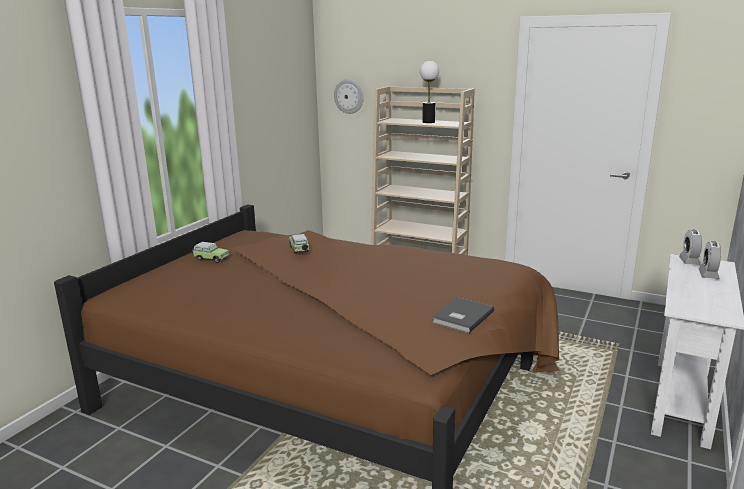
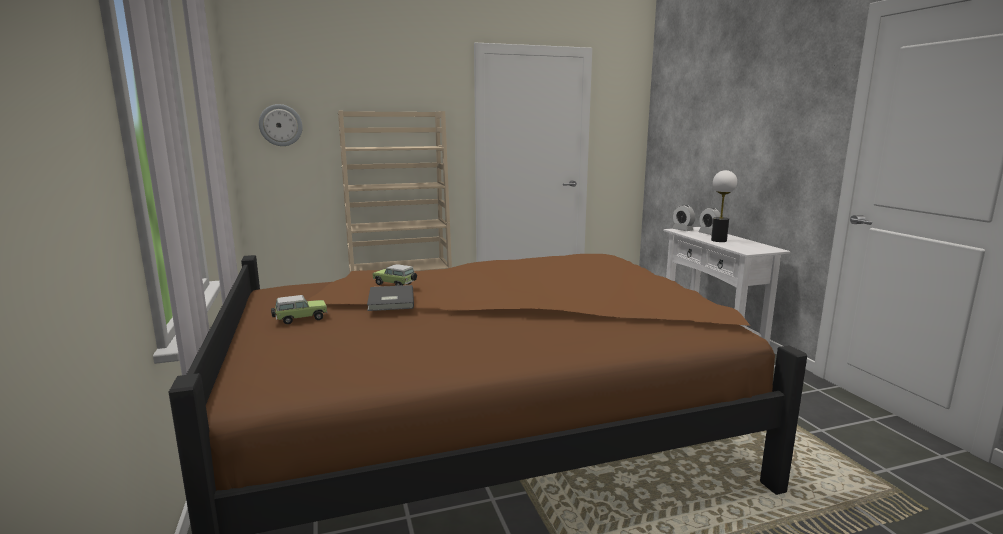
camera: 45 degrees left, 5 degrees down
table lamp [420,61,439,123] -> table lamp moved to [711,170,737,242]
grey book [432,297,494,333] -> grey book moved to [367,285,414,311]

